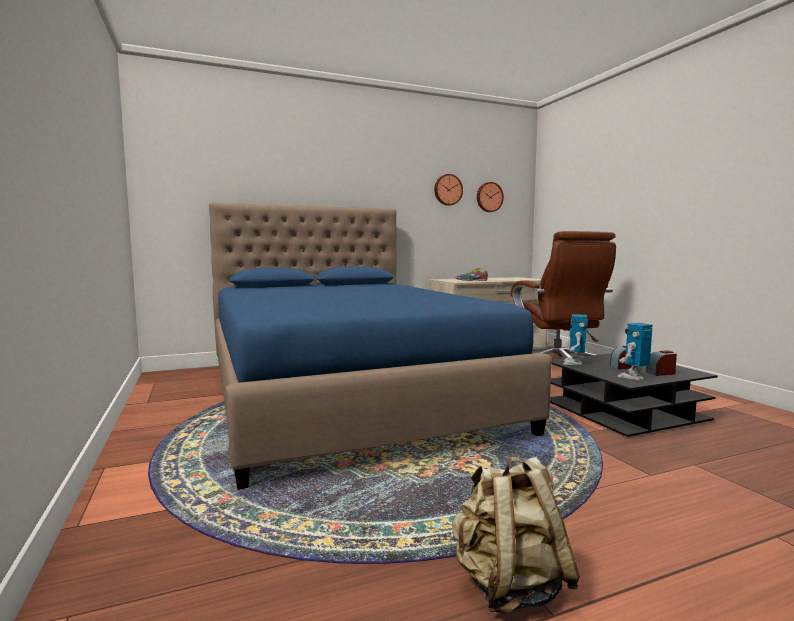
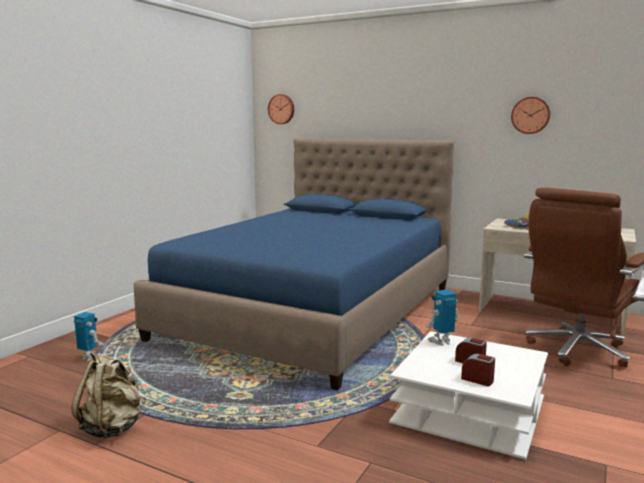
camera: 50 degrees right, 5 degrees up
wall clock [477,182,504,212] -> wall clock moved to [268,94,294,124]
black coffee table [550,353,718,437] -> white coffee table [389,331,548,460]
toy robot [618,323,653,380] -> toy robot moved to [74,312,103,361]

